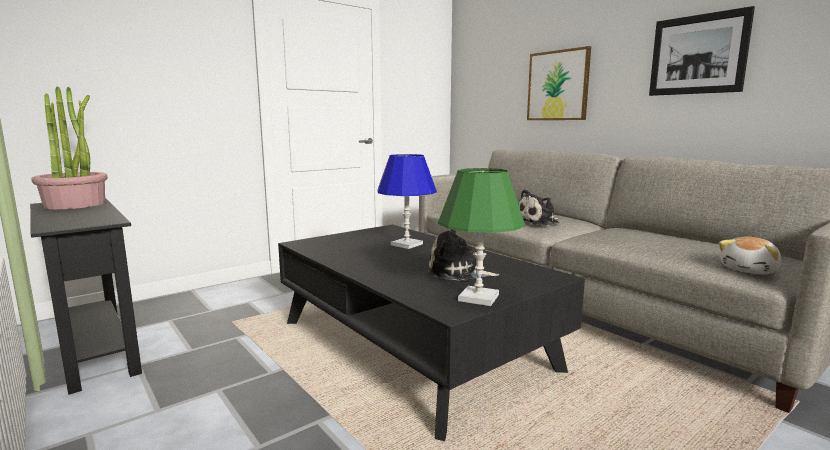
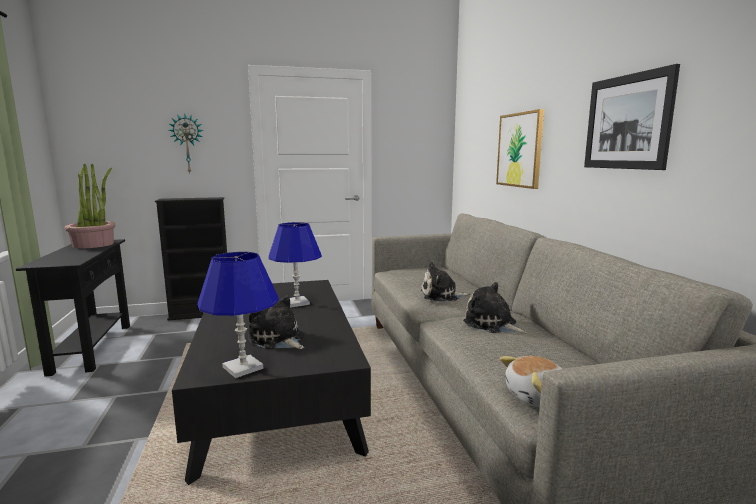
camera: 25 degrees right, 0 degrees up
green table lamp [438,168,525,306] -> blue table lamp [198,252,279,378]
none -> black bookcase [155,197,227,321]
none -> wall clock [168,113,203,173]
none -> plush toy [463,282,528,333]

